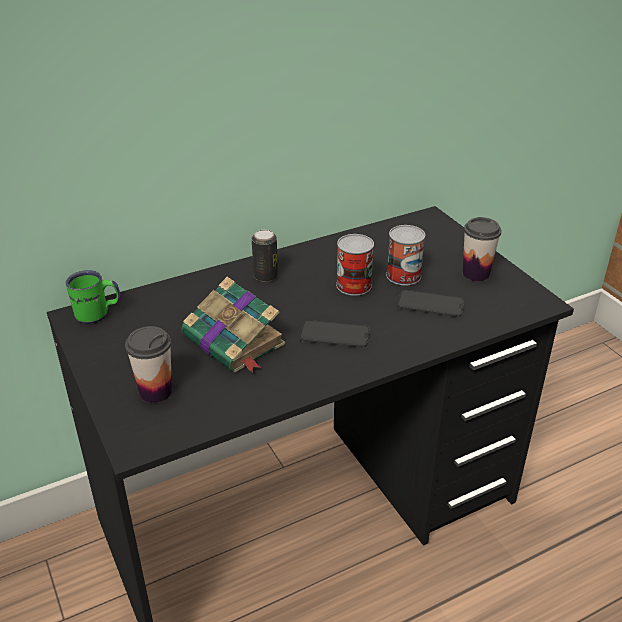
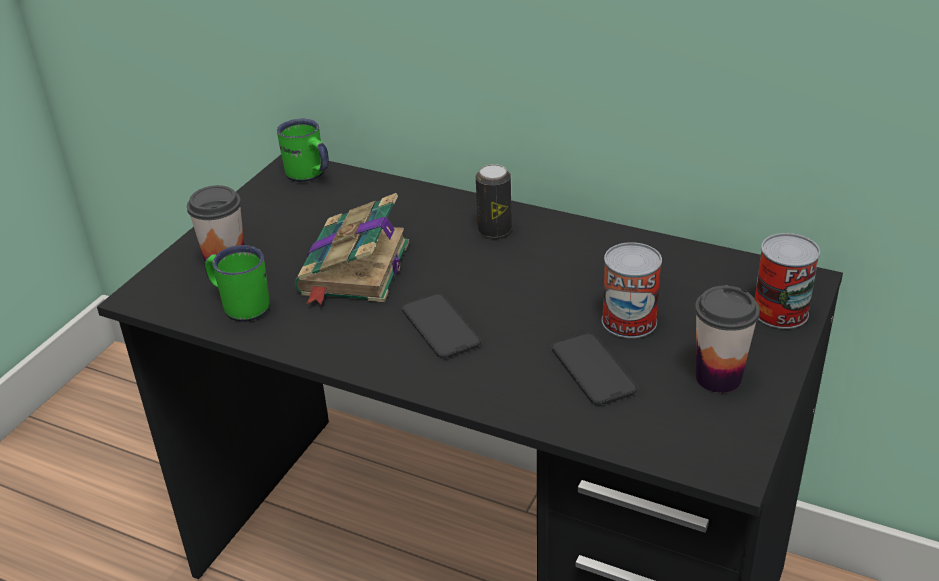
camera: 55 degrees right, 0 degrees up
can [336,234,374,296] -> can moved to [755,233,820,329]
none -> green mug [204,245,270,322]

